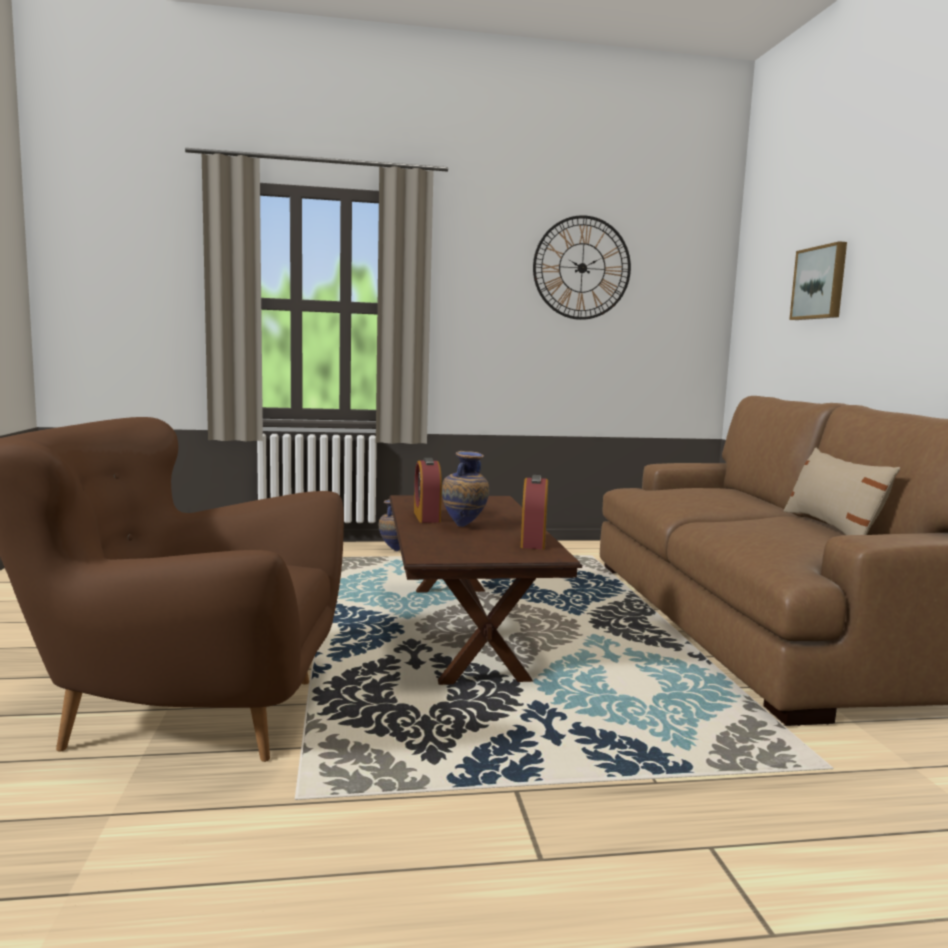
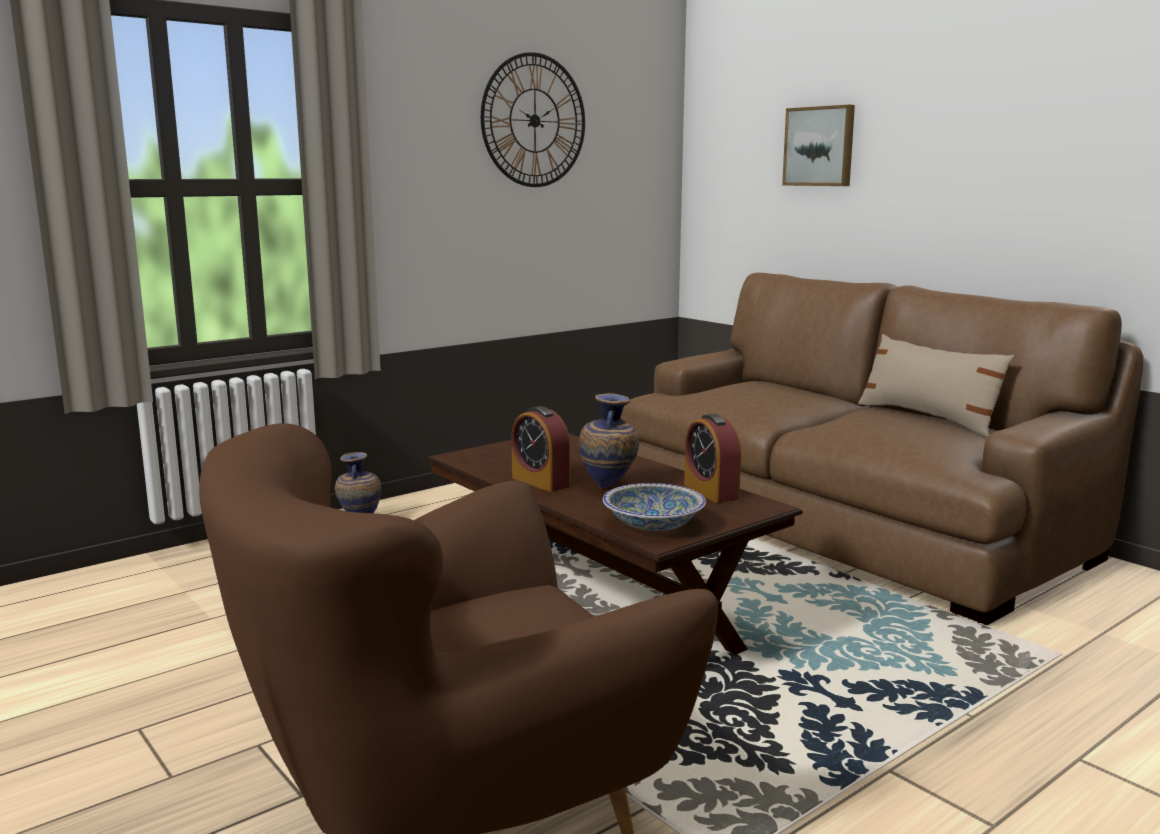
camera: 30 degrees left, 5 degrees up
none -> bowl [603,483,706,531]

